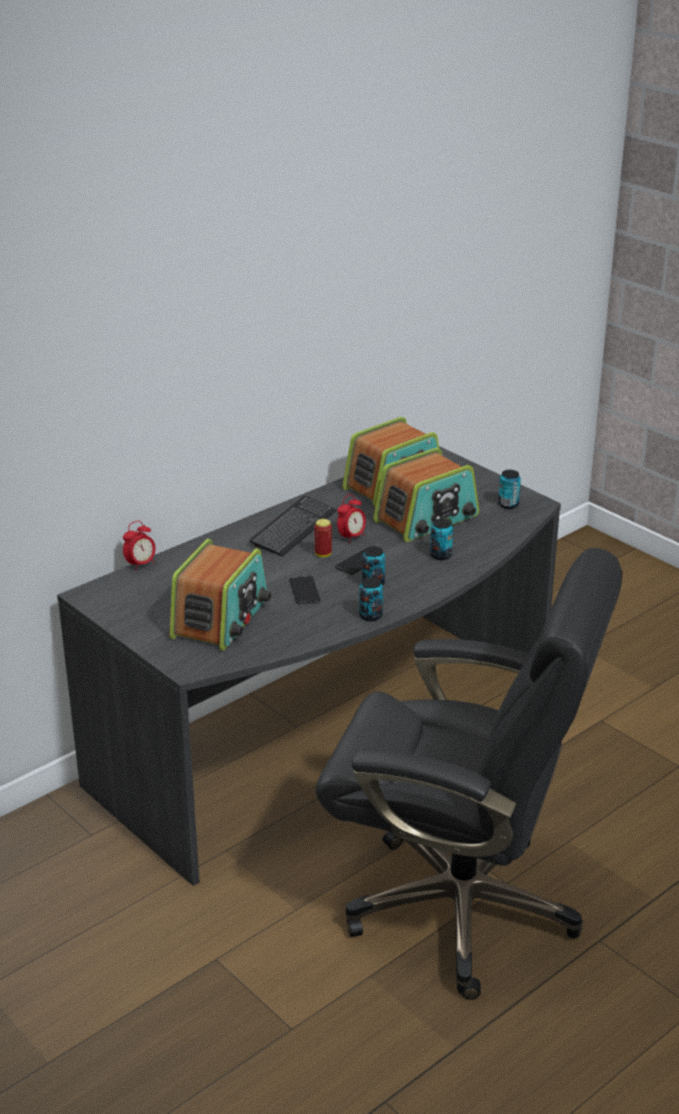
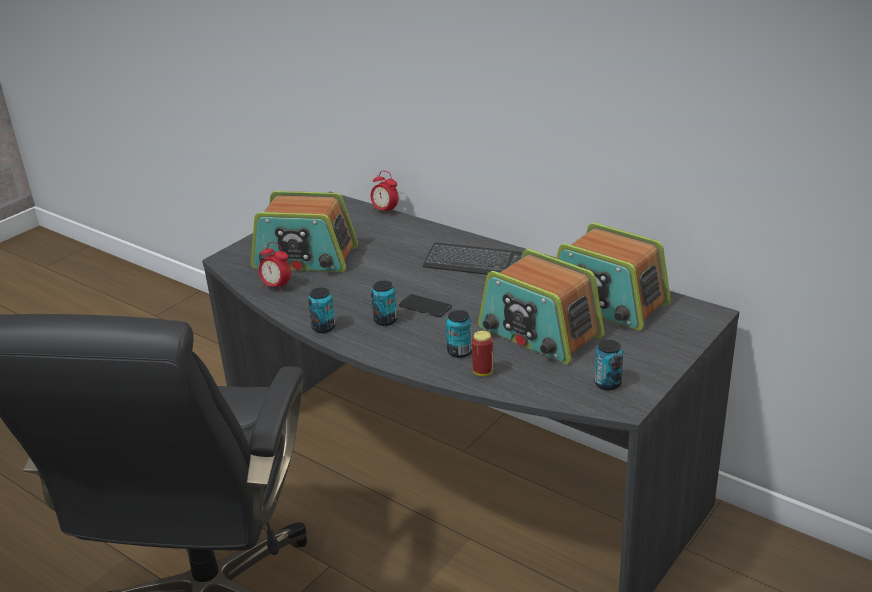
camera: 80 degrees right, 0 degrees up
phone [289,576,321,604] -> none
can [314,519,332,557] -> can moved to [472,331,494,376]
alarm clock [337,494,366,543] -> alarm clock moved to [259,242,291,292]

